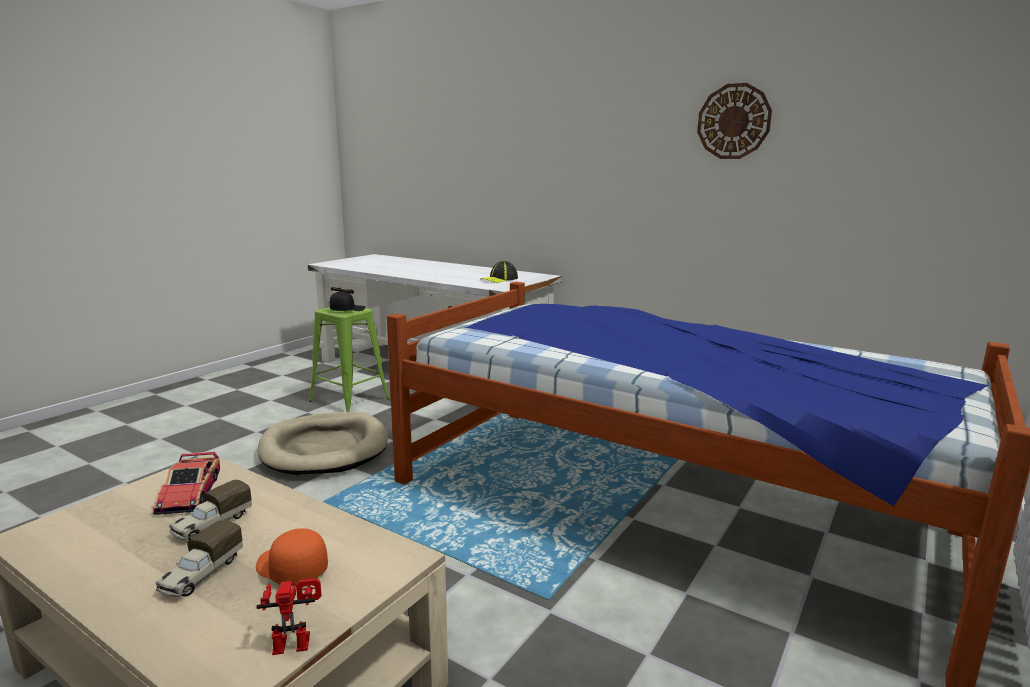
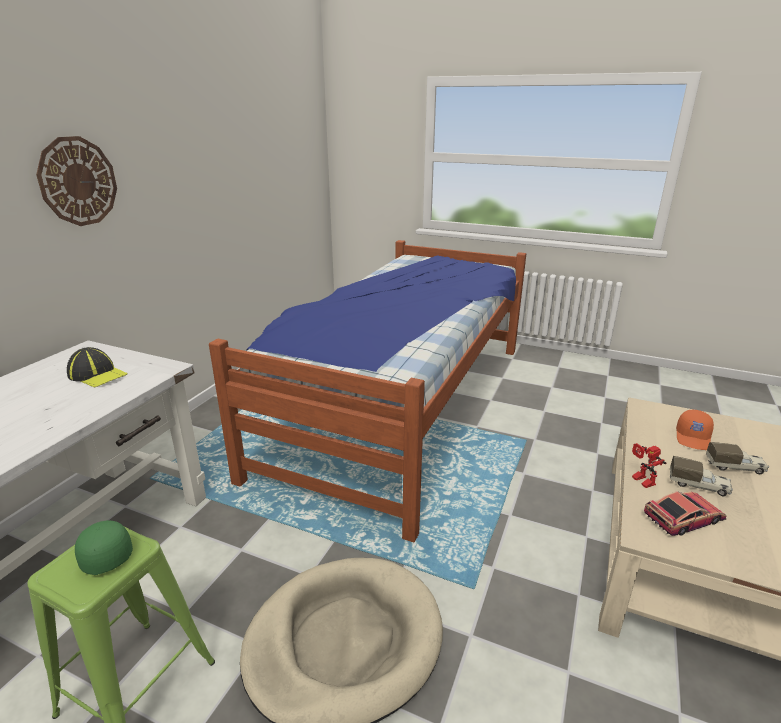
camera: 100 degrees left, 10 degrees up
toy robot [257,578,322,655] -> toy robot moved to [632,443,666,488]
black cap [330,291,366,311] -> green cap [75,520,133,575]
wall clock [697,83,772,159] -> wall clock moved to [36,136,117,226]

